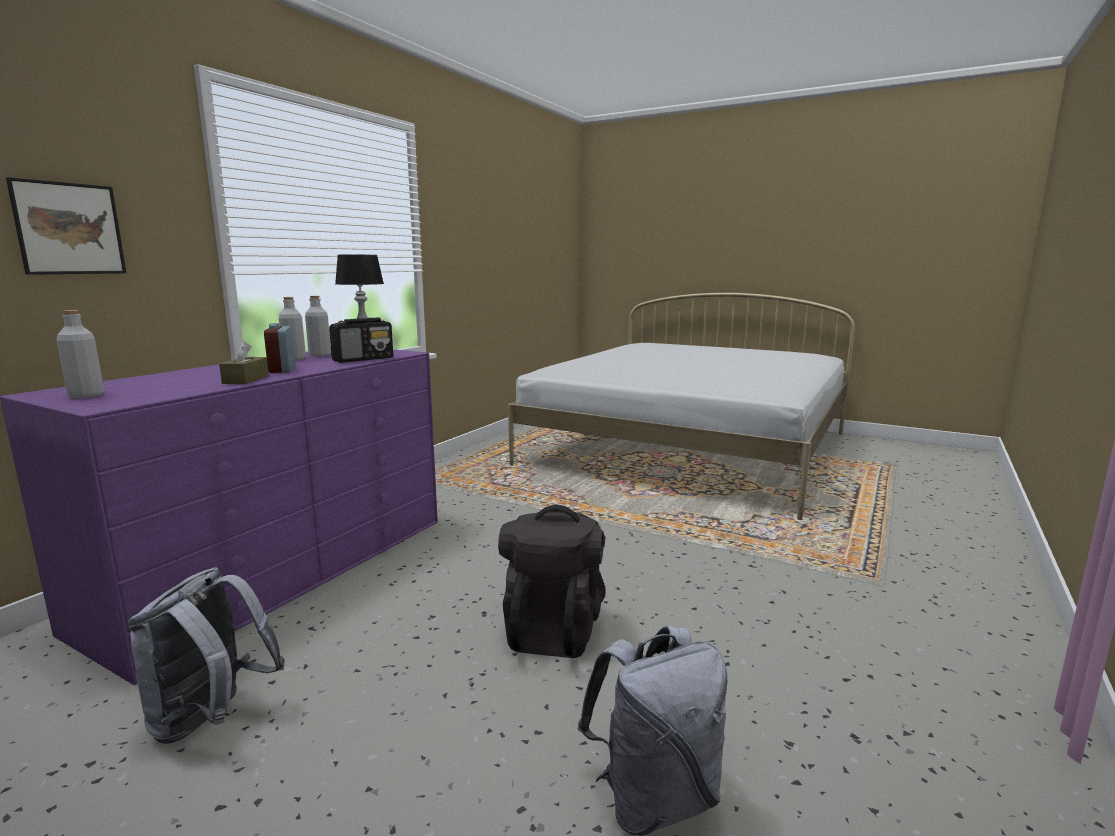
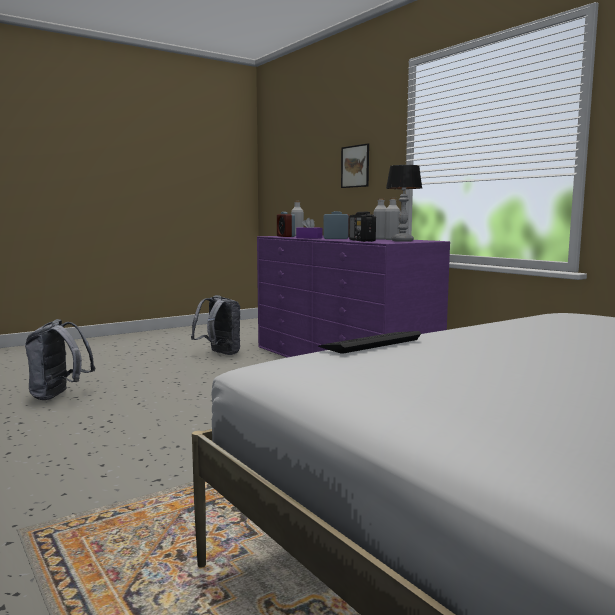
camera: 115 degrees right, 5 degrees down
brown tissue box [219,341,269,384] -> purple tissue box [296,218,323,239]
black backpack [498,505,606,658] -> none
none -> alarm clock [277,212,295,237]
none -> keyboard [318,331,421,354]

